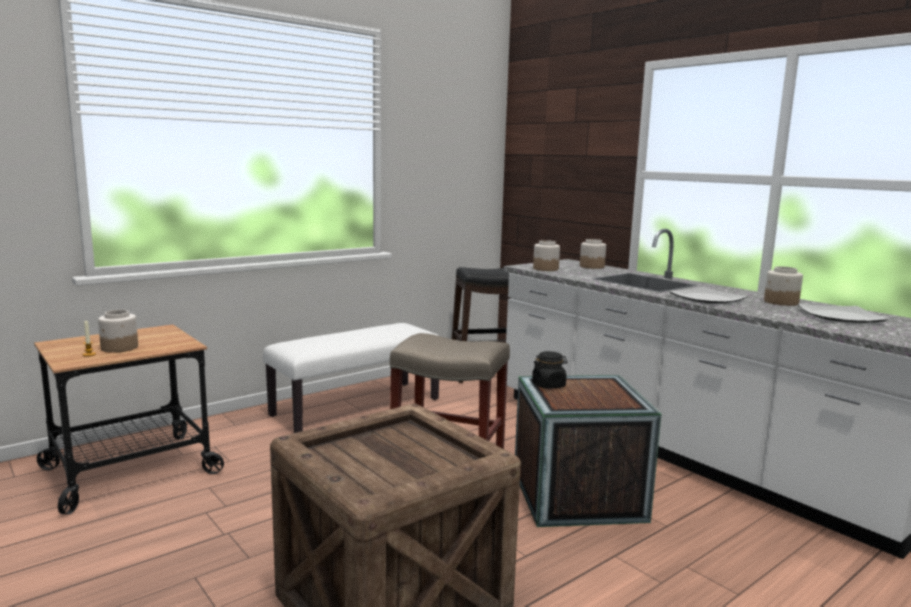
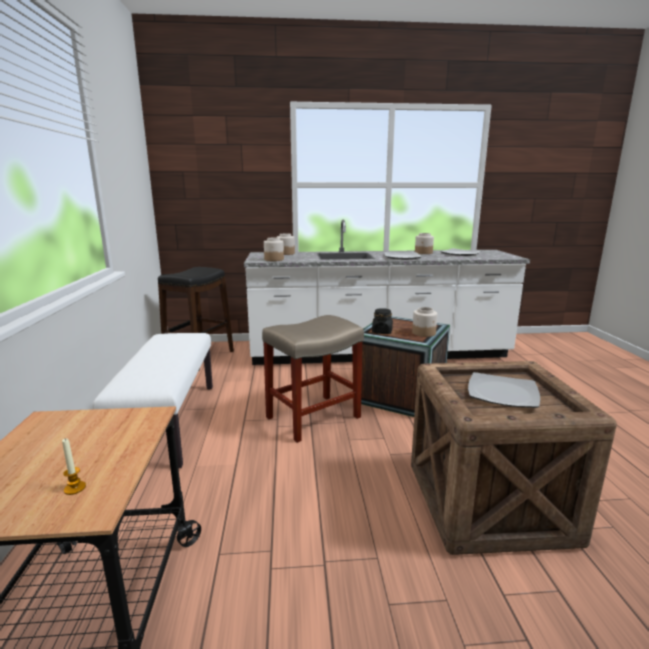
camera: 55 degrees left, 5 degrees up
jar [98,310,138,353] -> jar moved to [412,307,437,337]
none -> plate [468,372,540,408]

